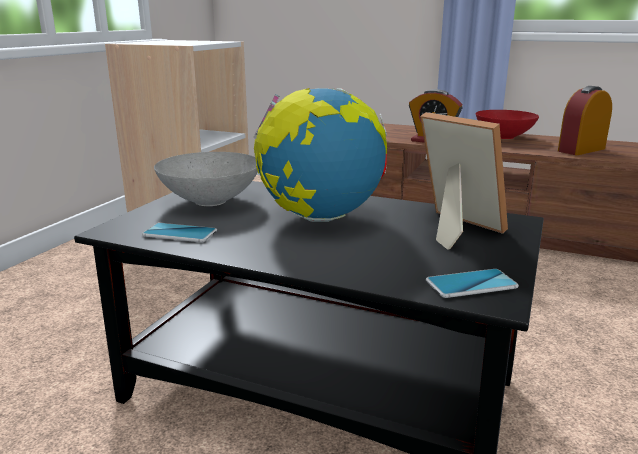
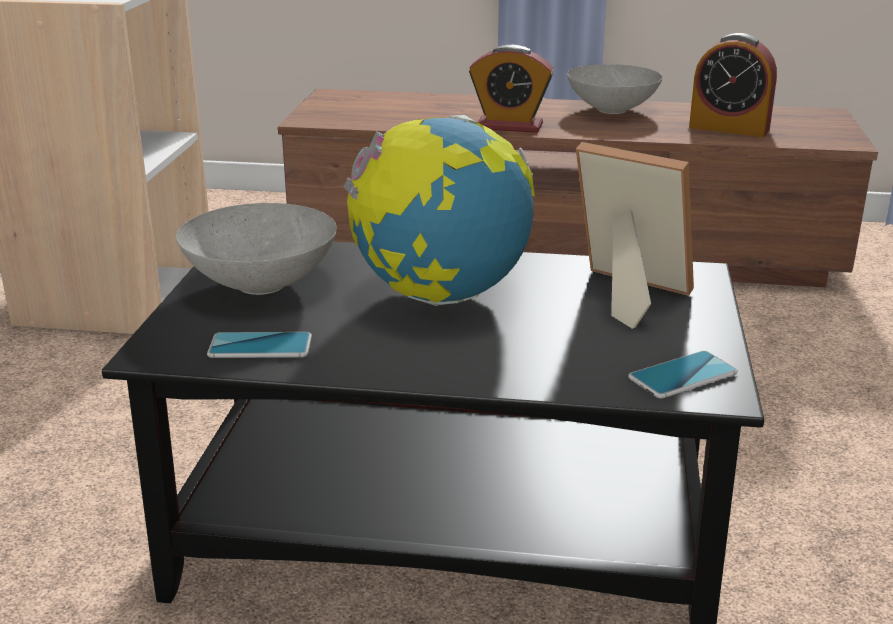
camera: 15 degrees left, 5 degrees up
red bowl [476,110,539,139] -> grey bowl [567,64,663,114]
alarm clock [558,86,612,155] -> alarm clock turned 105 degrees counterclockwise [689,33,777,137]

